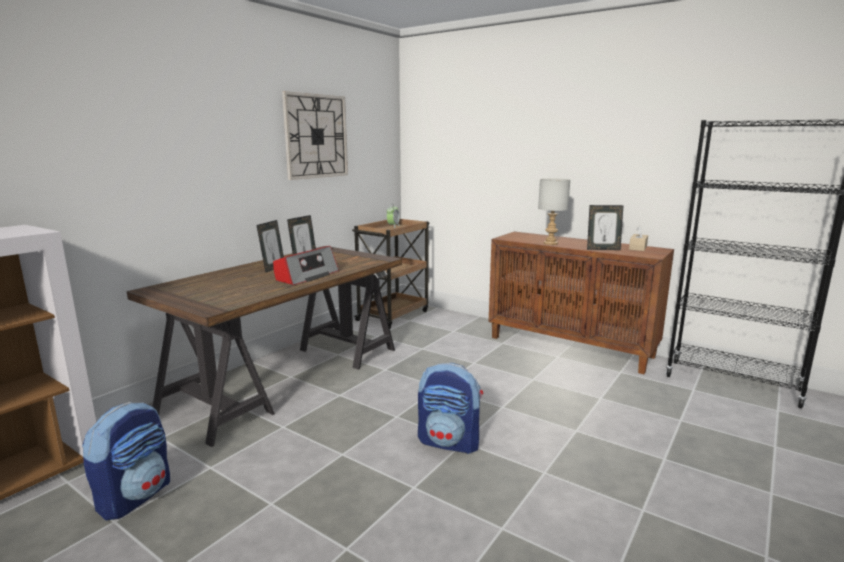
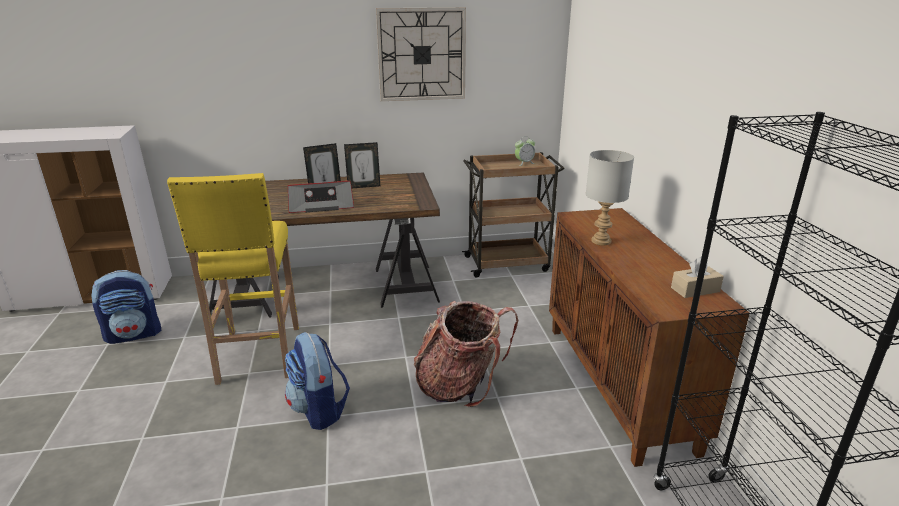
camera: 45 degrees right, 10 degrees up
picture frame [587,205,624,250] -> none
none -> yellow stool [167,173,299,385]
none -> backpack [414,301,518,407]

